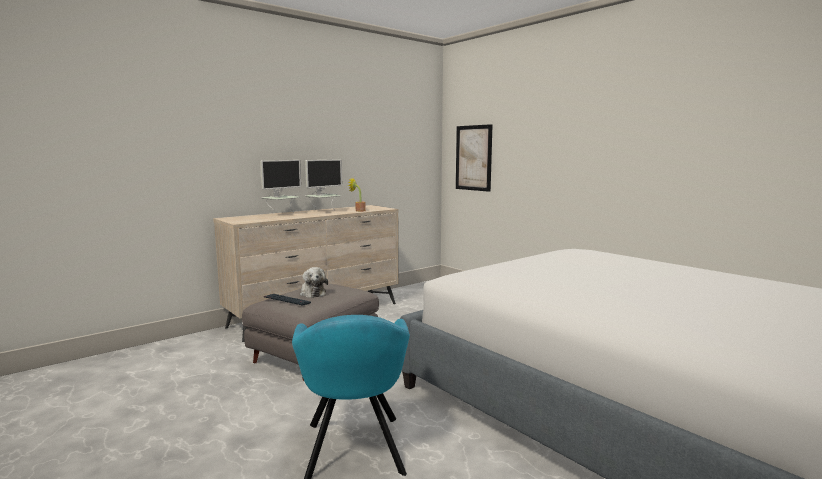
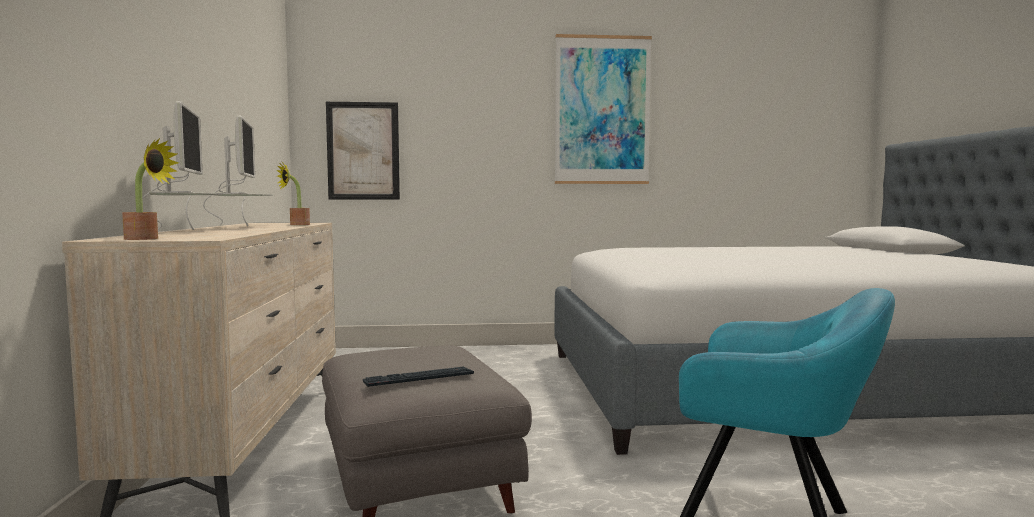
camera: 55 degrees left, 5 degrees down
plush toy [300,267,328,298] -> none
none -> potted plant [122,138,179,240]
none -> picture [555,34,652,184]

